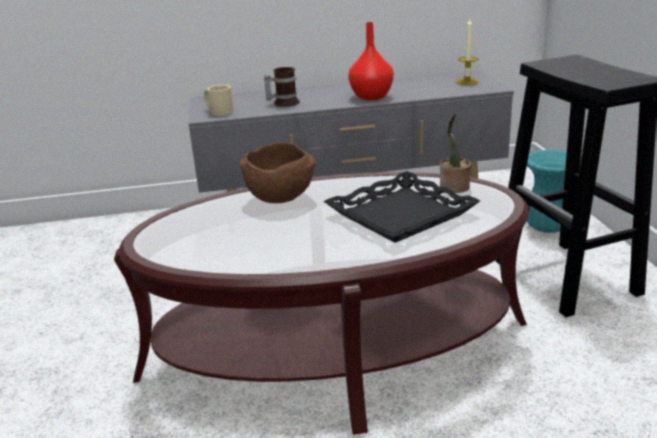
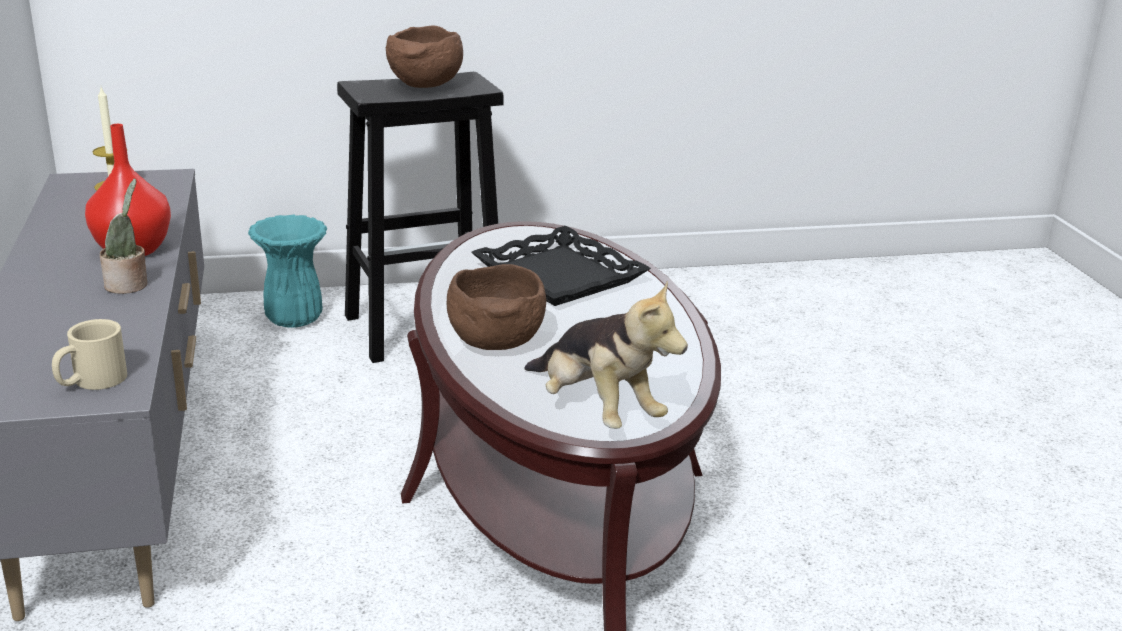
camera: 95 degrees left, 0 degrees up
mug [264,67,300,107] -> none
potted plant [440,112,471,193] -> potted plant moved to [100,179,147,294]
none -> brown bowl [386,25,463,88]
none -> plush toy [524,281,688,429]

